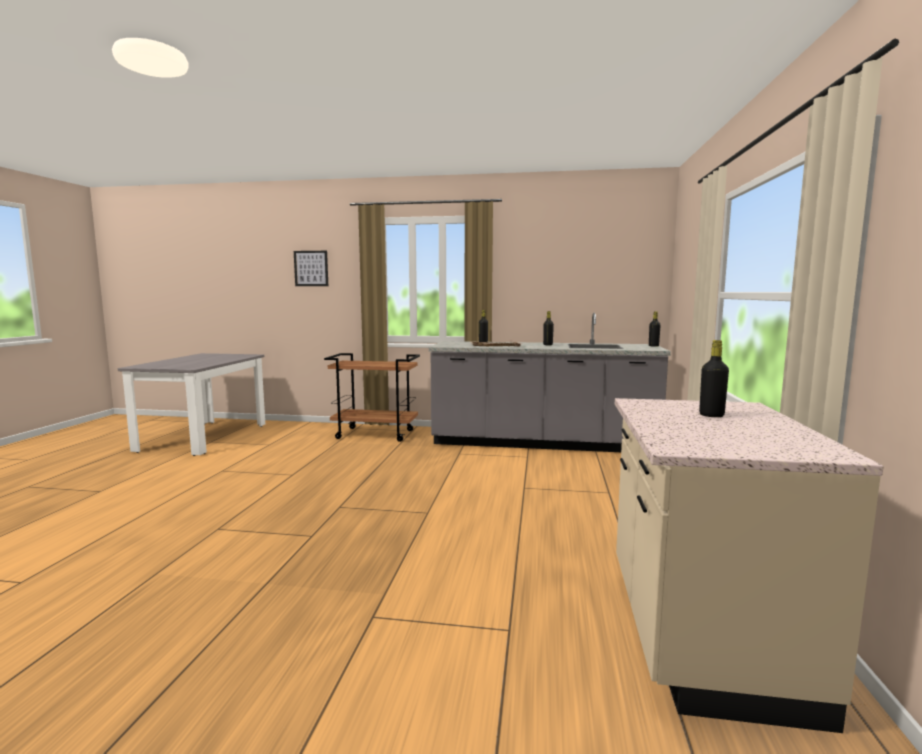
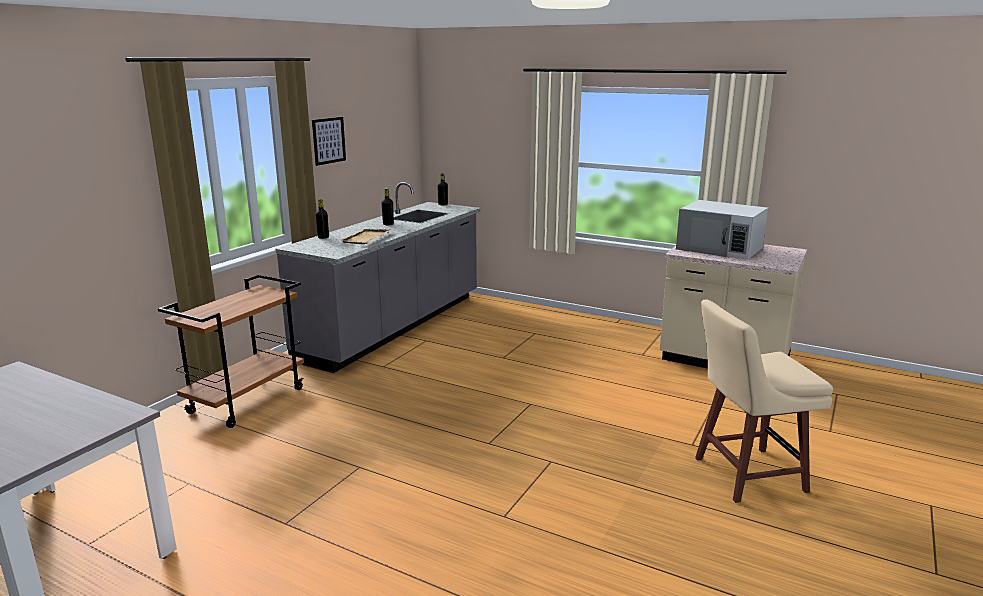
camera: 70 degrees left, 10 degrees up
picture [294,251,328,286] -> picture moved to [312,117,346,166]
black bottle [699,340,729,417] -> white microwave [676,200,768,260]
none -> beige stool [695,299,833,503]

